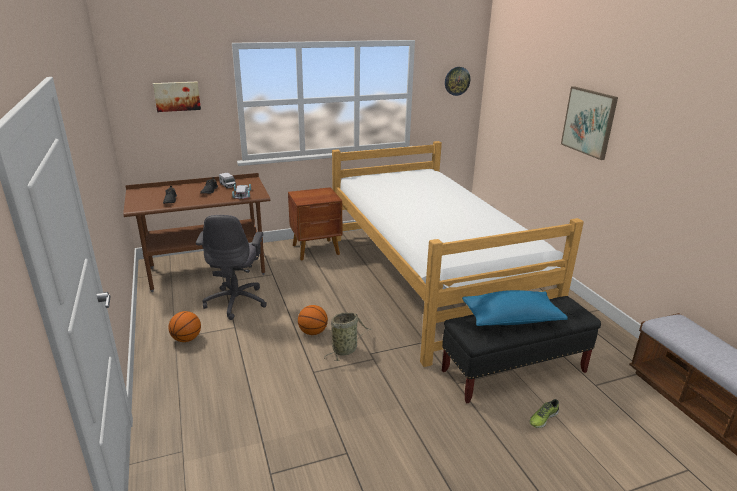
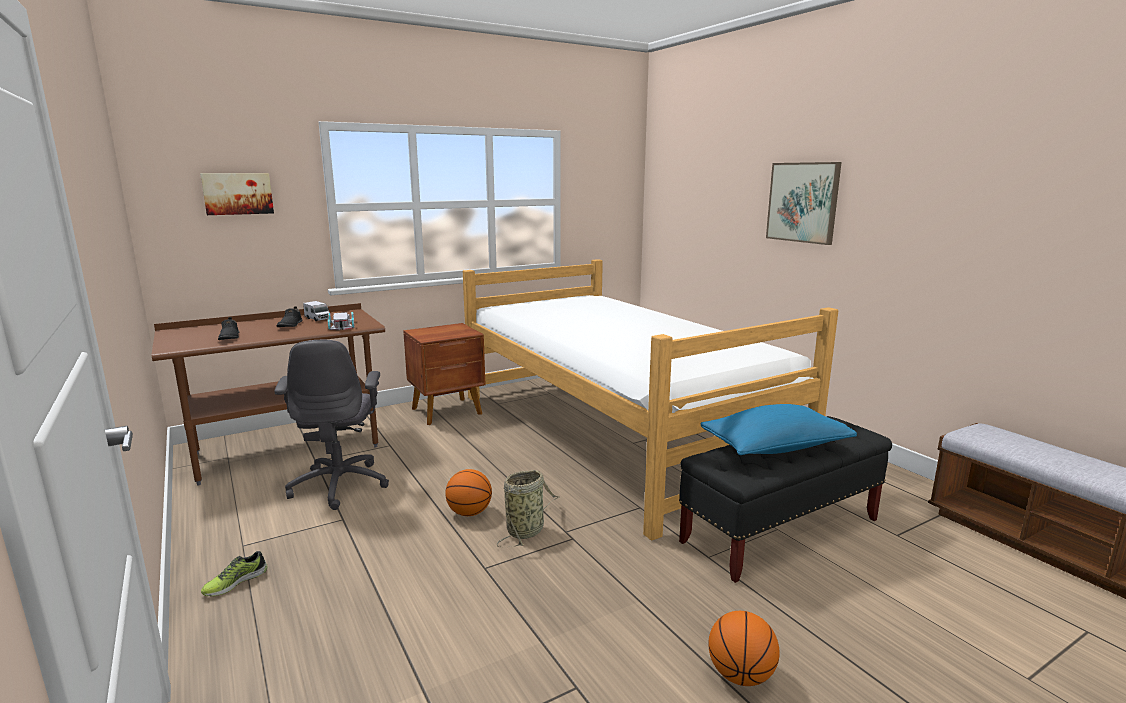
camera: 10 degrees left, 10 degrees down
basketball [169,311,201,342] -> basketball moved to [708,611,780,686]
wall clock [445,67,470,96] -> none
shoe [530,399,559,428] -> shoe moved to [201,551,268,596]

